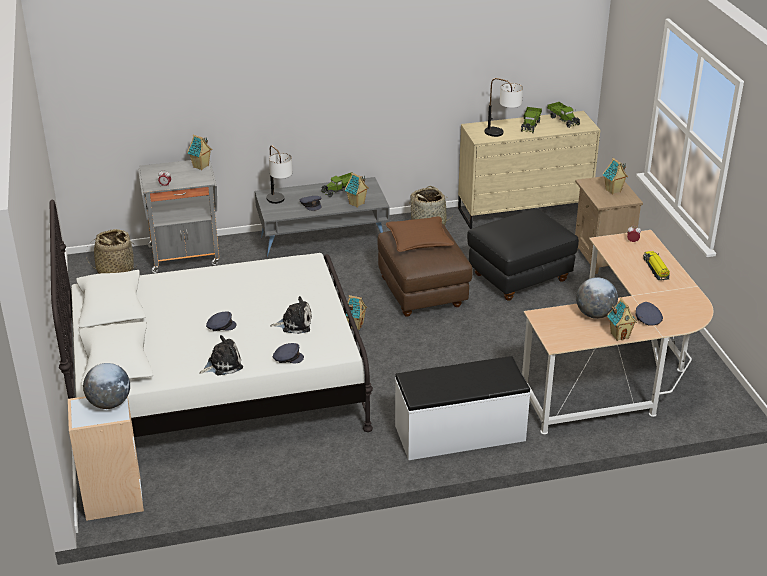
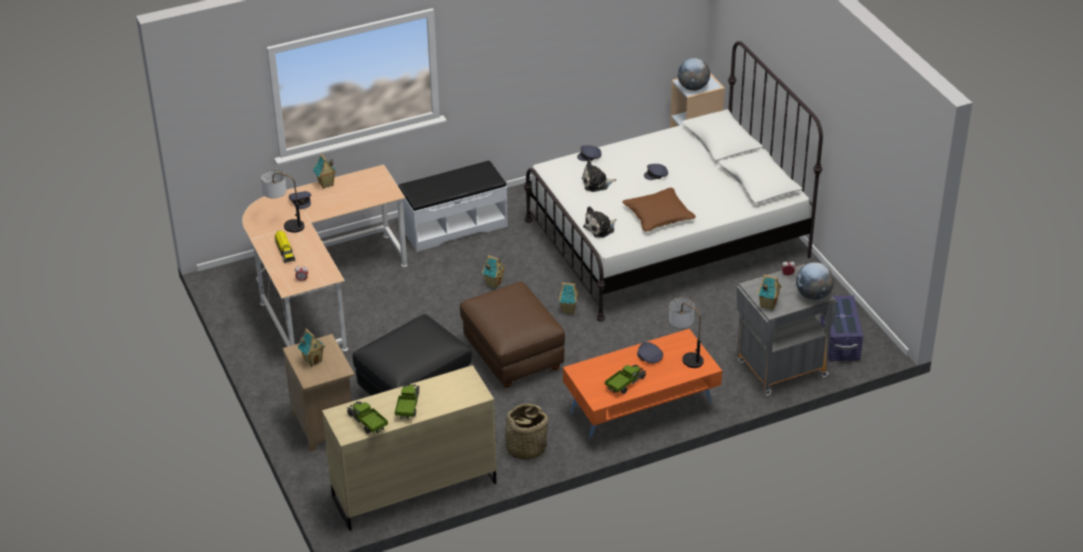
camera: 170 degrees right, 5 degrees up
basket [86,229,139,274] -> purple storage box [820,296,863,361]
plush toy [199,335,243,375] -> plush toy moved to [583,206,616,238]
grey coffee table [255,177,389,257] -> orange coffee table [563,329,722,444]
toy house [345,173,369,208] -> toy house moved to [482,255,506,288]
brown pillow [386,216,454,252] -> brown pillow moved to [622,188,696,232]
table lamp [485,78,523,137] -> table lamp moved to [261,170,304,233]
globe [576,277,618,319] -> globe moved to [796,262,834,300]

